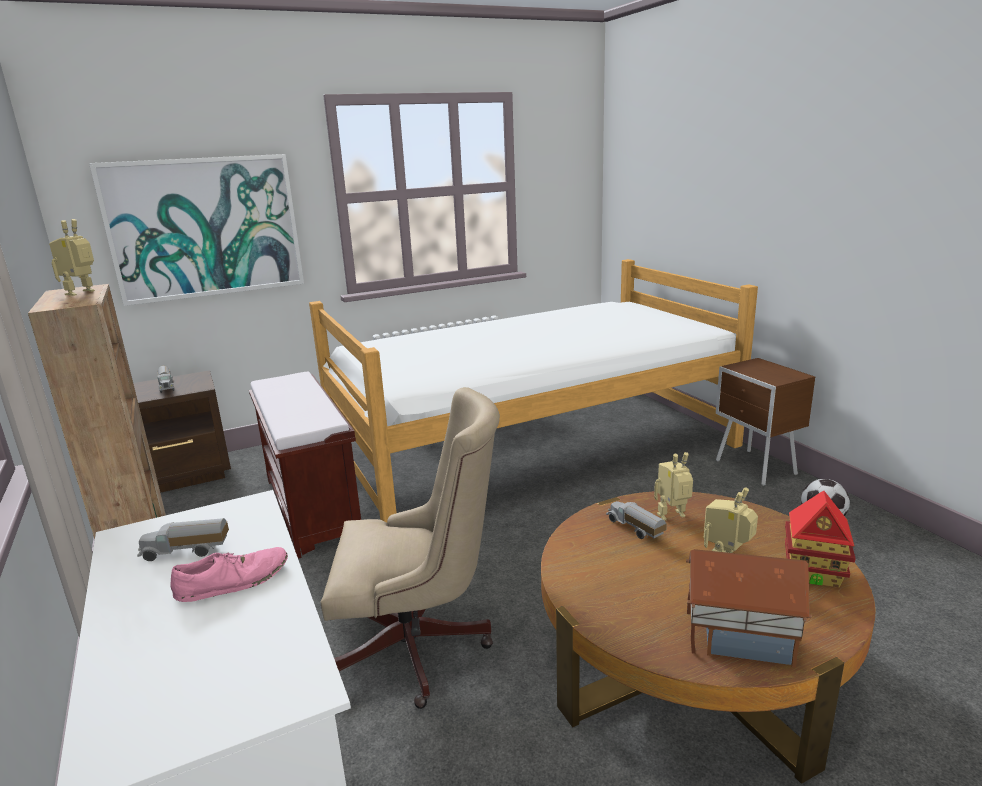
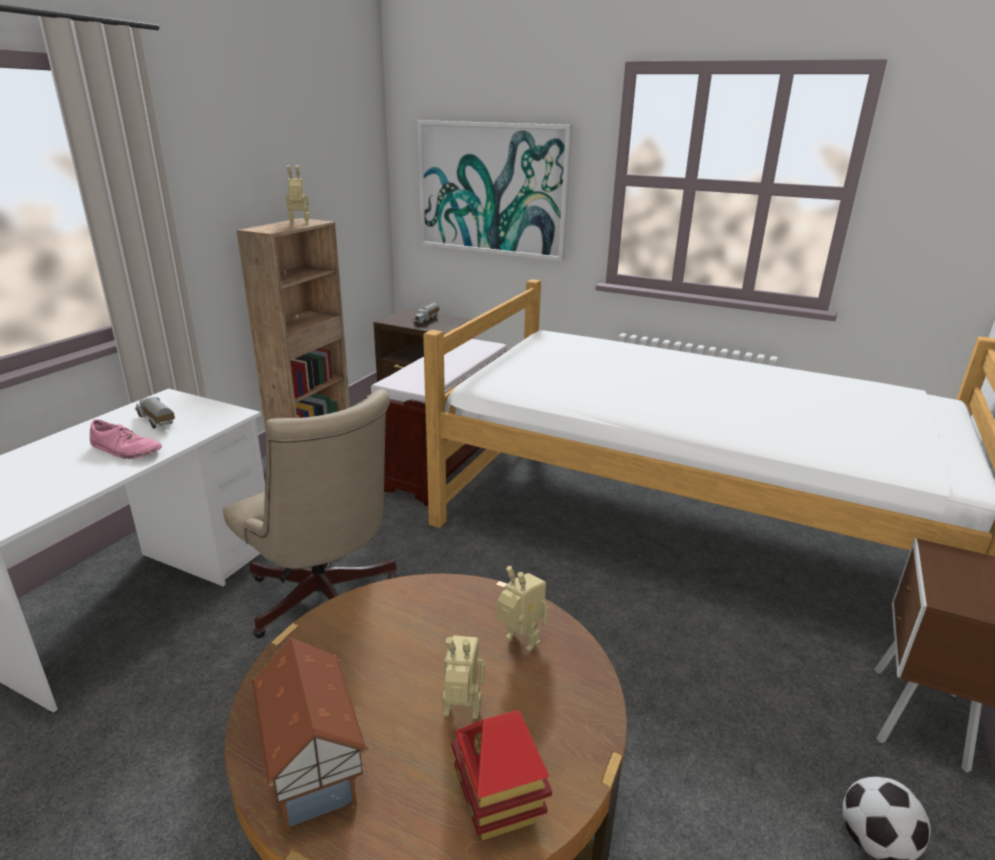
camera: 50 degrees right, 5 degrees up
toy truck [606,501,667,539] -> none

